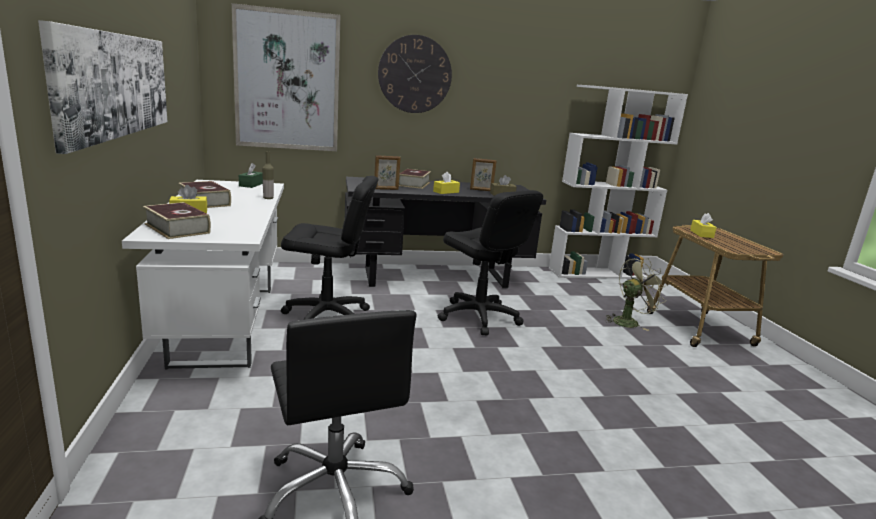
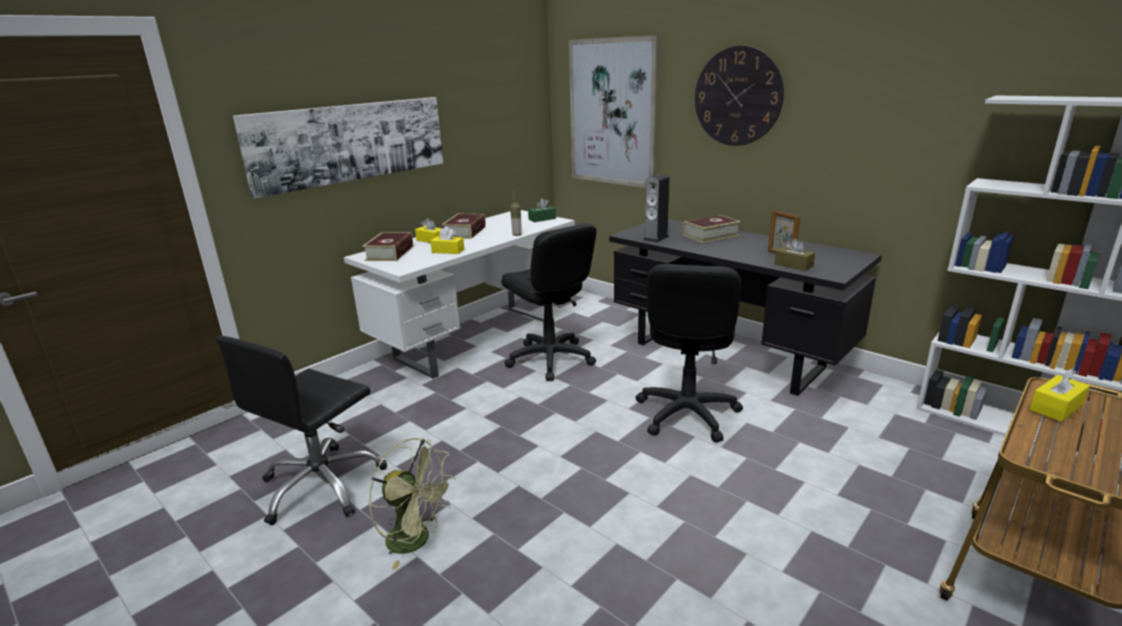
camera: 55 degrees right, 5 degrees up
picture frame [374,155,401,190] -> speaker [643,174,670,243]
yellow tissue box [433,172,460,194] -> yellow tissue box moved to [430,227,464,254]
green fan [605,258,667,331] -> green fan moved to [369,438,456,569]

